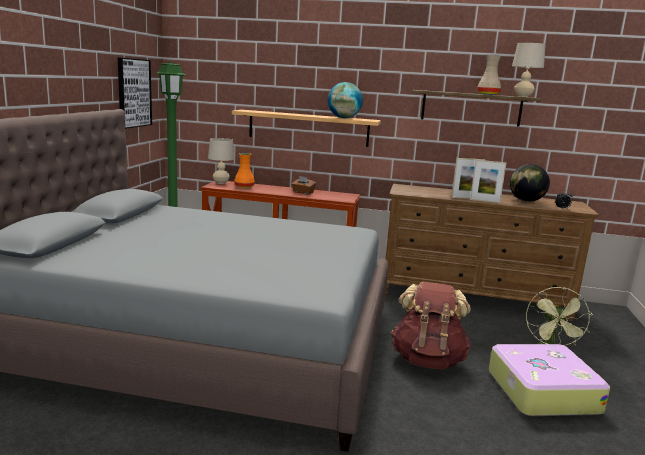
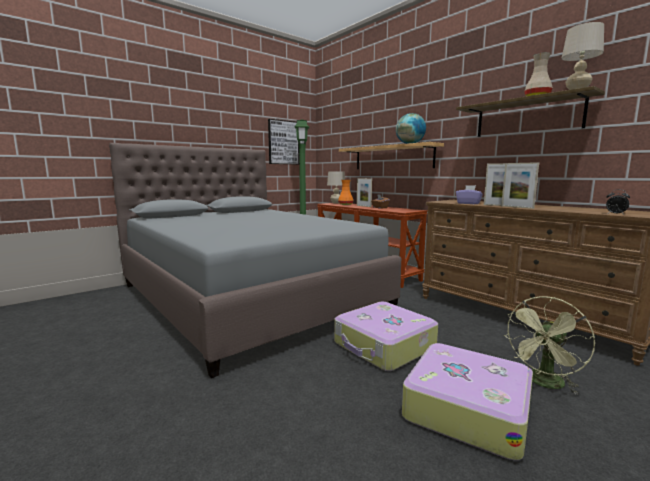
camera: 40 degrees right, 5 degrees down
brown backpack [391,282,471,369] -> suitcase [334,302,438,371]
globe [510,164,550,202] -> none
none -> picture frame [357,178,372,207]
none -> purple tissue box [456,185,483,204]

